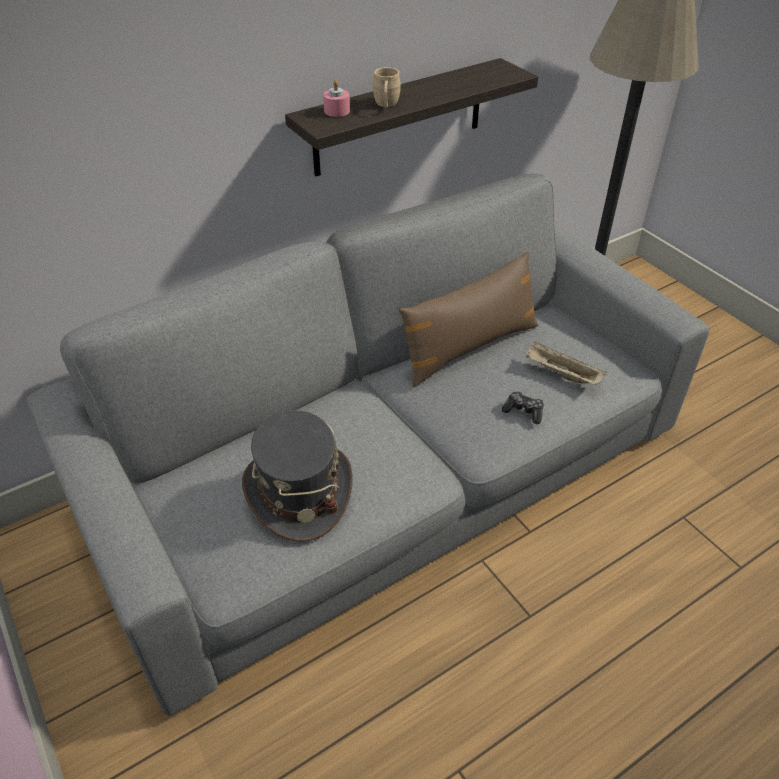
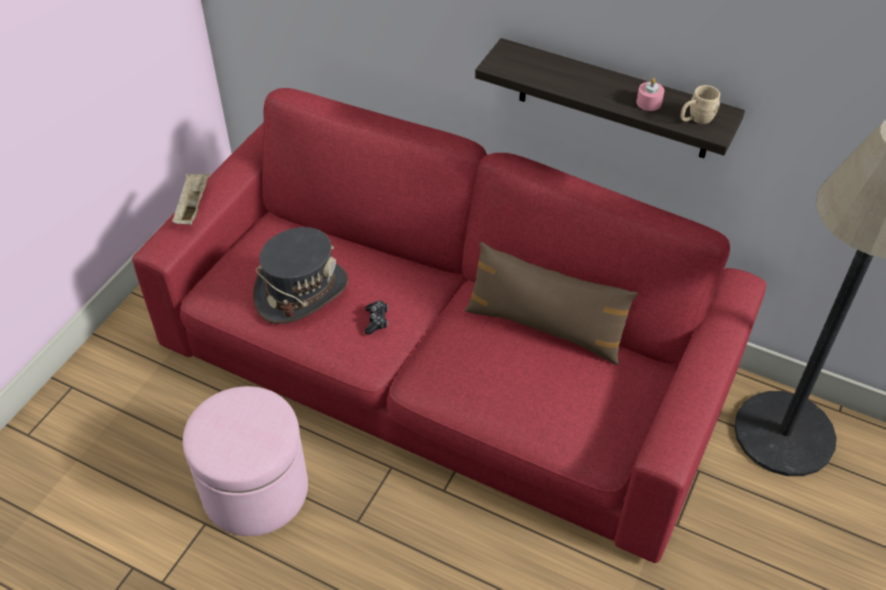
camera: 60 degrees right, 5 degrees up
grey sofa [26,174,710,716] -> red sofa [132,88,766,563]
pink candle [323,80,350,117] -> pink candle moved to [636,78,664,111]
beige mug [372,67,401,108] -> beige mug moved to [680,85,720,124]
game controller [502,391,544,424] -> game controller moved to [365,301,388,335]
beige tray [526,341,607,384] -> beige tray moved to [172,173,210,225]
none -> pink ottoman [183,386,308,536]

